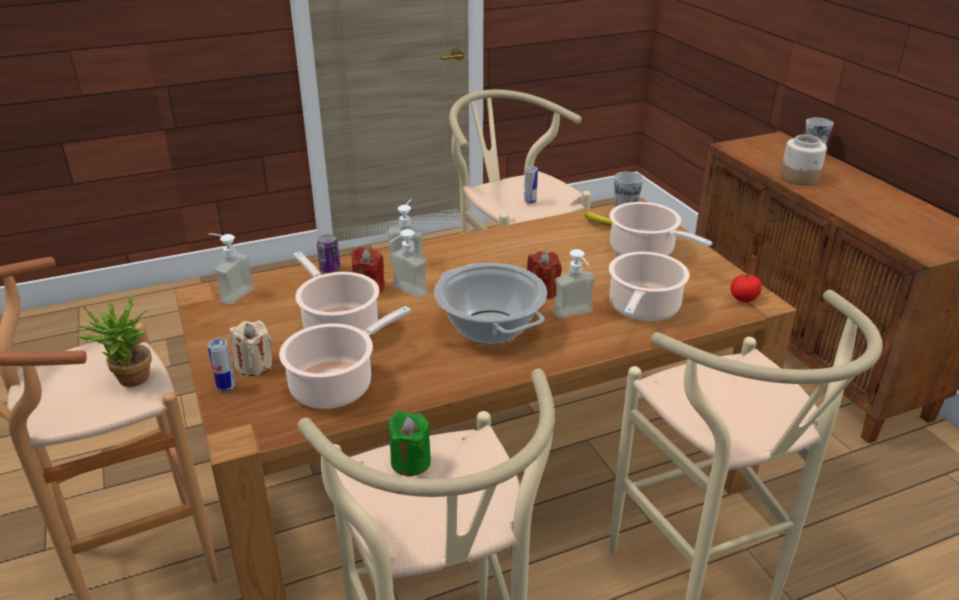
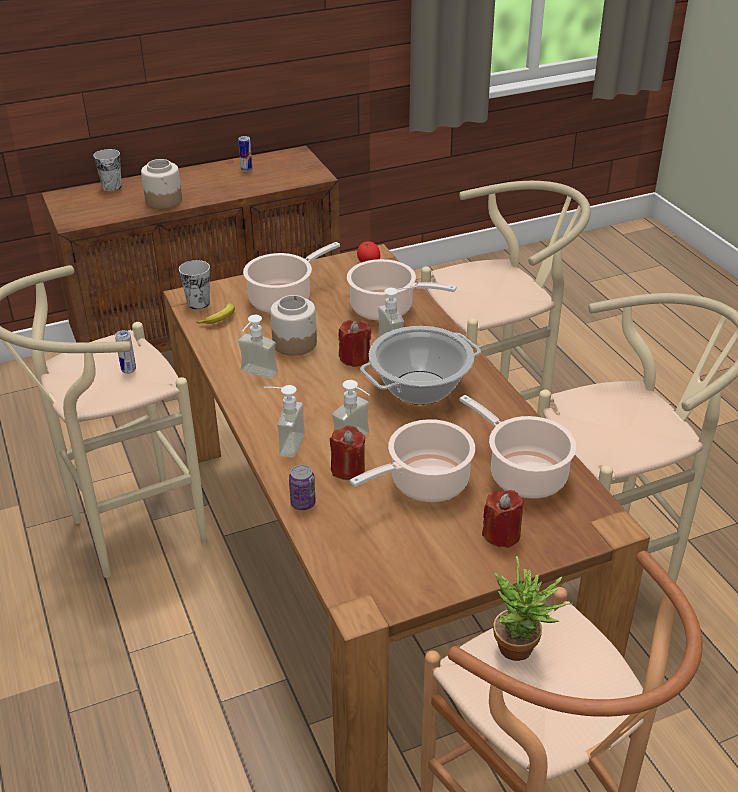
camera: 90 degrees left, 5 degrees up
soap dispenser [208,233,255,305] -> soap dispenser moved to [238,315,278,379]
can [208,338,235,392] -> can moved to [238,136,252,172]
beige candle [230,321,273,376] -> red candle [482,490,524,548]
green candle [388,411,431,476] -> none
none -> jar [270,295,317,356]

